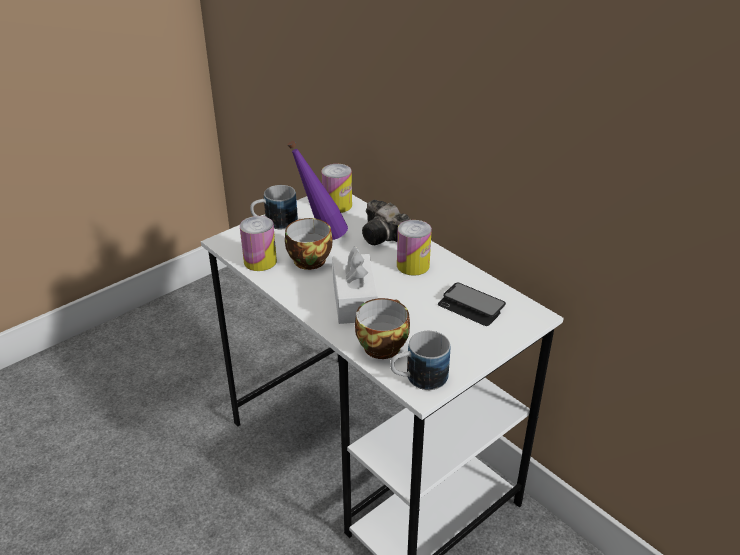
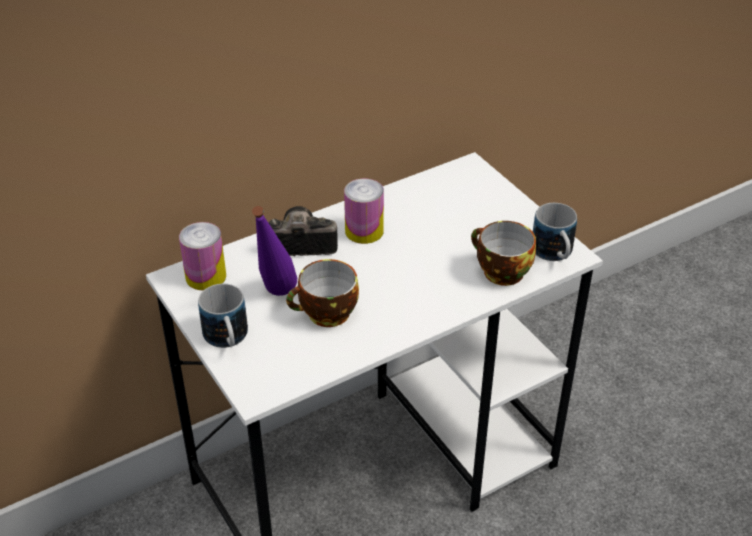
camera: 80 degrees left, 5 degrees up
can [240,216,277,271] -> none
white tissue box [332,247,378,324] -> none
camera [362,200,411,245] -> camera turned 150 degrees counterclockwise [268,206,338,256]
phone [438,282,506,326] -> none

